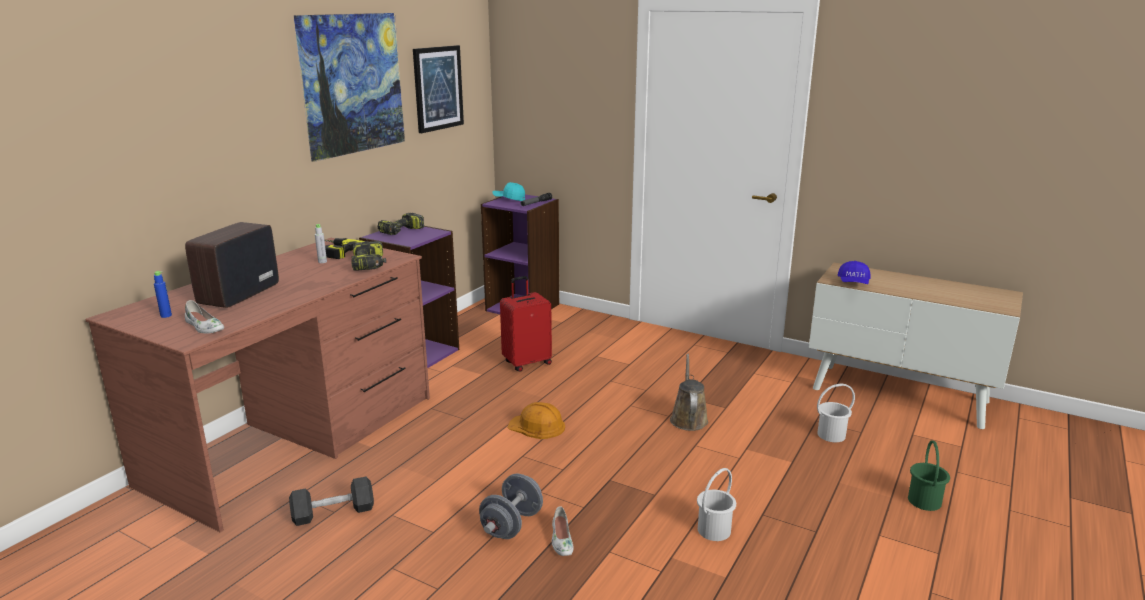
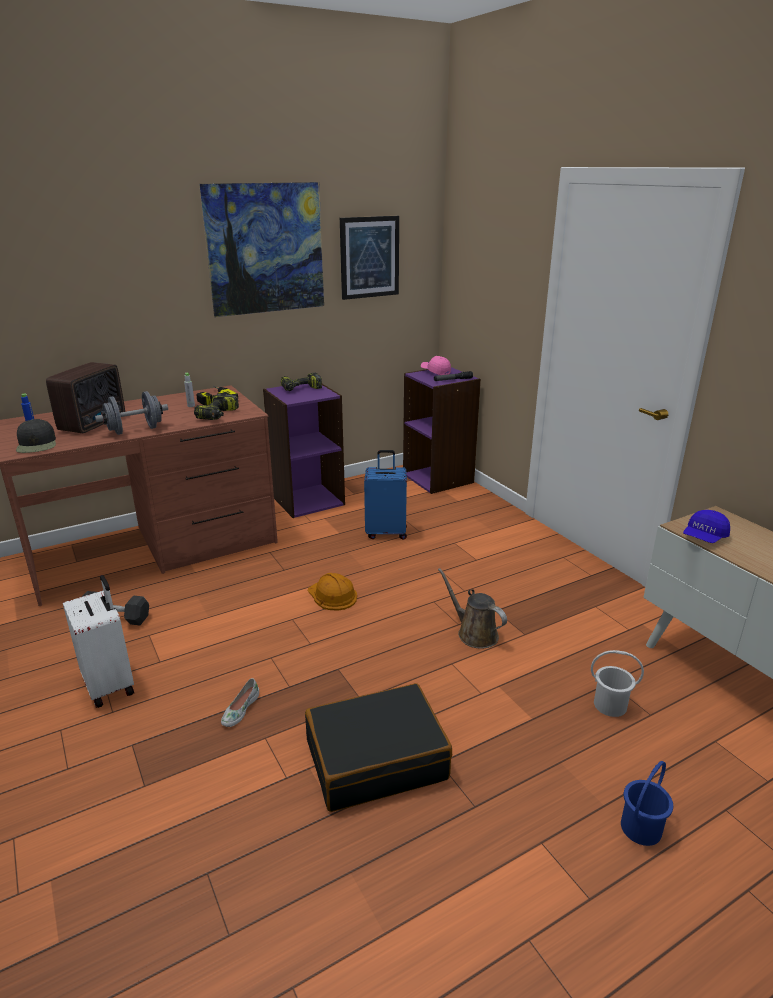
camera: 30 degrees right, 5 degrees up
radio [185,222,279,308] -> radio turned 150 degrees clockwise [46,362,125,433]
white shoe [185,300,224,333] -> black cap [16,419,56,453]
grey dumbbell [479,474,543,539] -> grey dumbbell moved to [95,391,168,435]
turquoise cap [492,182,525,201] -> pink cap [421,356,451,375]
red suitcase [500,276,552,372] -> blue suitcase [364,450,407,540]
brown watering can [670,354,708,431] -> brown watering can turned 75 degrees counterclockwise [438,568,507,649]
white bucket [697,468,736,541] -> black suitcase [305,683,452,812]
green bucket [908,440,950,511] -> blue bucket [621,761,673,846]
none -> white suitcase [63,575,134,708]

